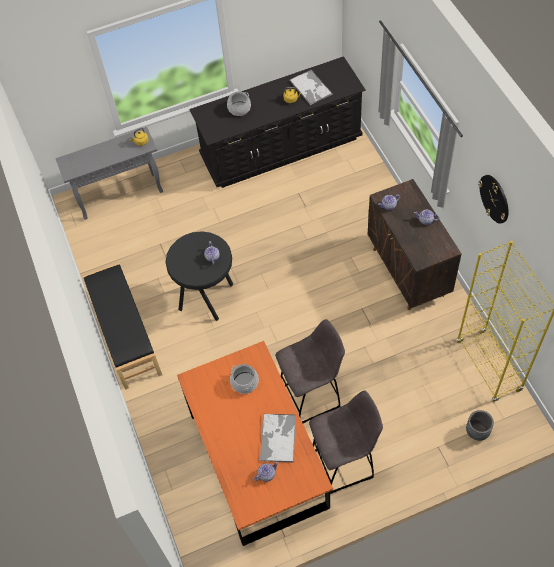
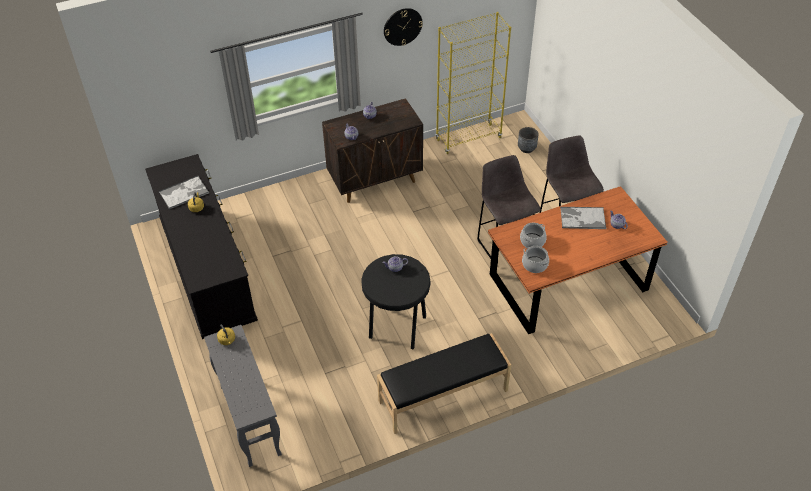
camera: 95 degrees left, 10 degrees down
cooking pot [227,91,251,116] -> cooking pot moved to [522,246,549,273]

